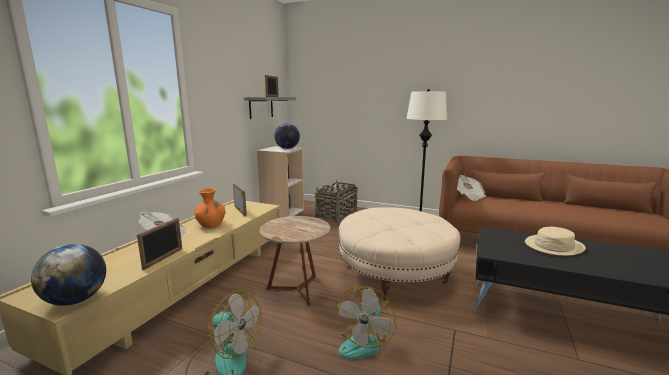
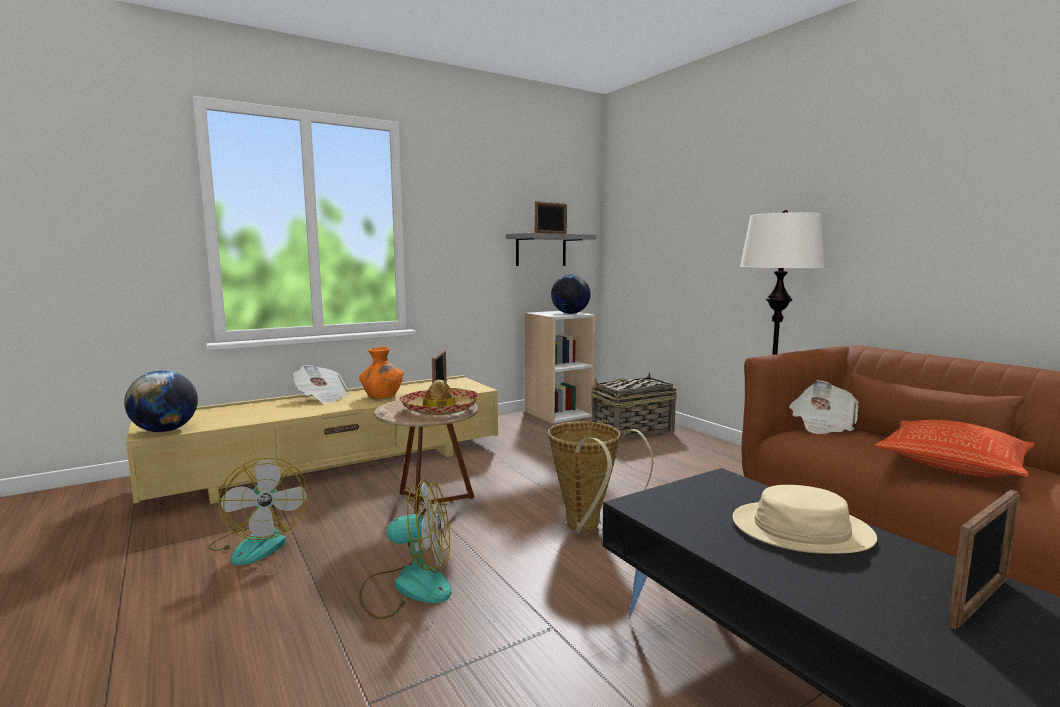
camera: 35 degrees right, 5 degrees down
picture frame [137,217,182,270] -> picture frame moved to [948,490,1020,629]
fan [337,286,397,359] -> fan turned 150 degrees counterclockwise [359,479,452,619]
beige ottoman [339,207,460,301] -> basket [548,422,653,533]
none -> hat [399,380,479,415]
none -> orange pillow [875,420,1035,477]

